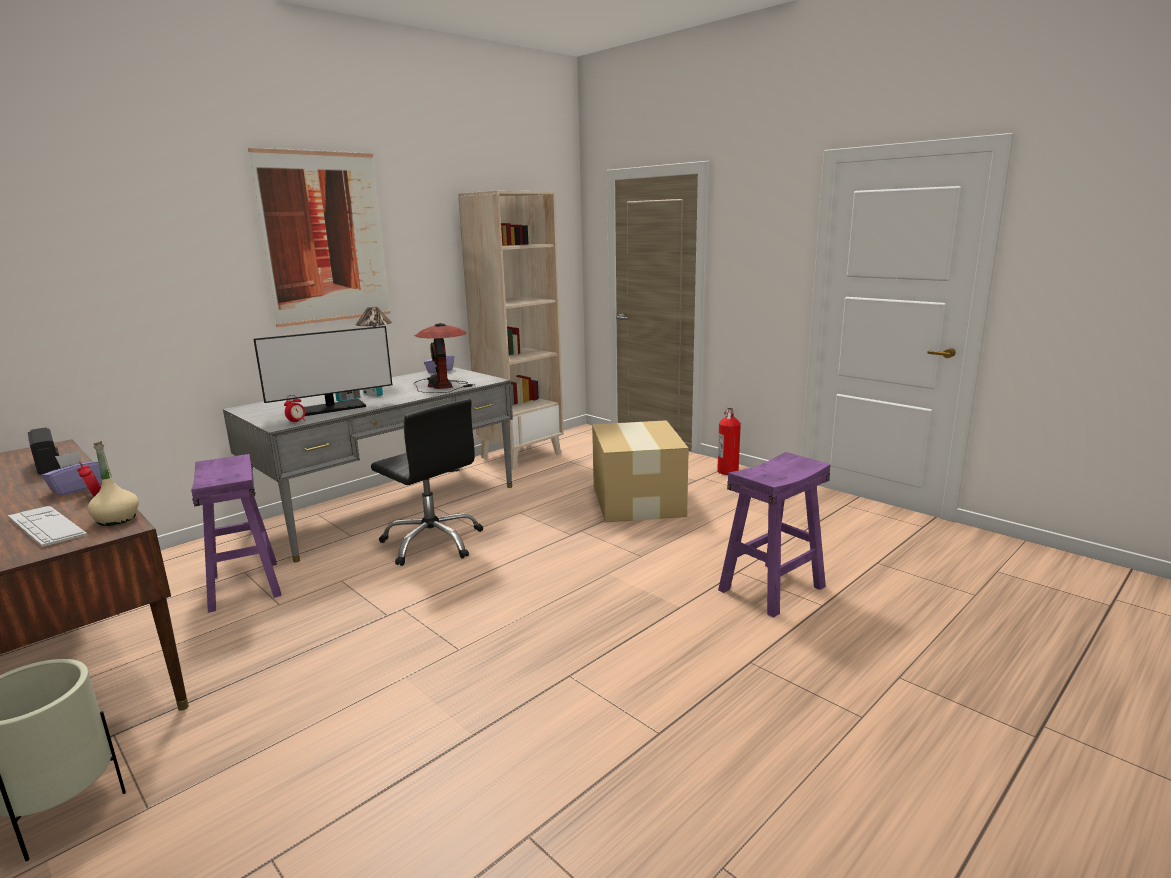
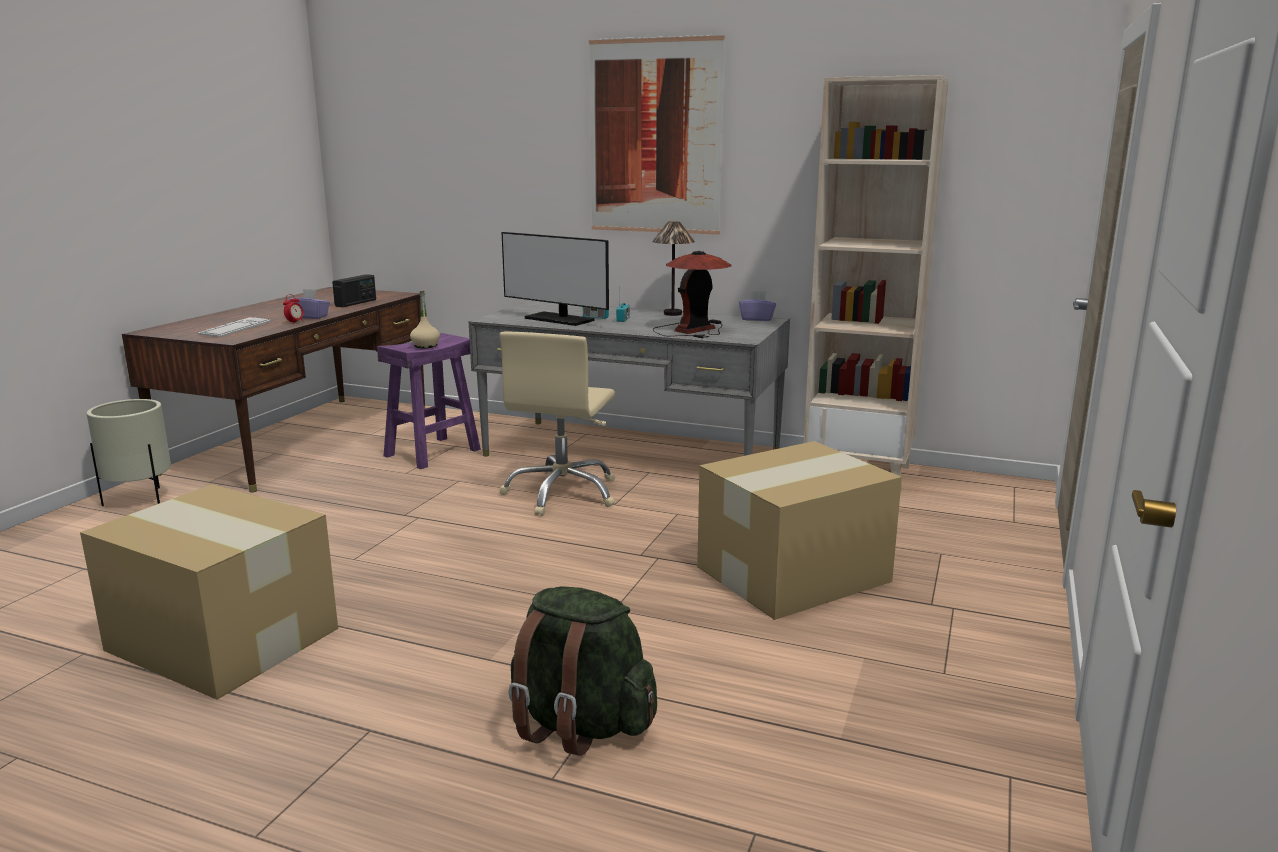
camera: 65 degrees right, 0 degrees up
beige bottle [87,441,139,526] -> beige bottle moved to [410,291,440,348]
alarm clock [284,395,305,422] -> none
black office chair [371,399,483,566] -> beige office chair [499,332,615,516]
fire extinguisher [717,408,741,475] -> none
purple stool [718,452,830,618] -> green backpack [508,586,657,756]
none -> cardboard box [80,484,338,700]

